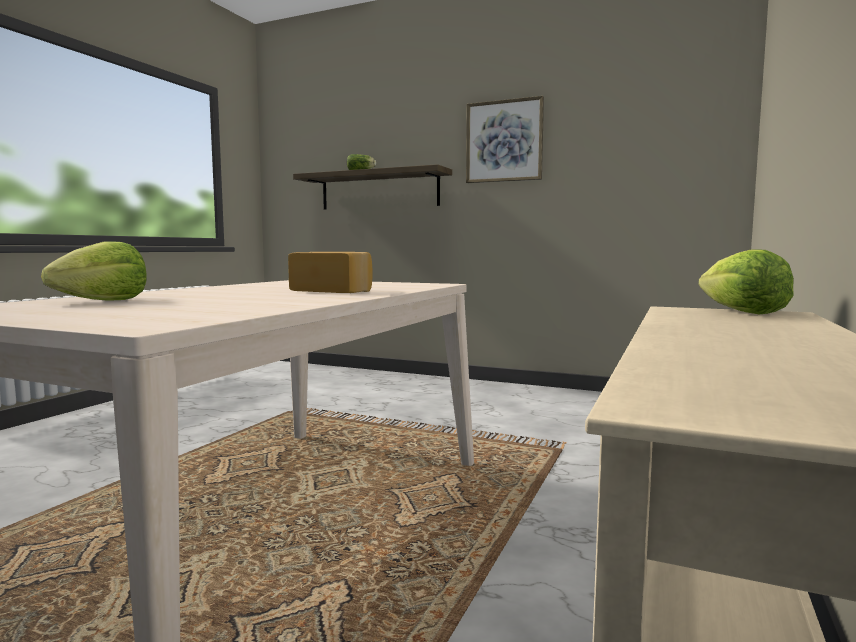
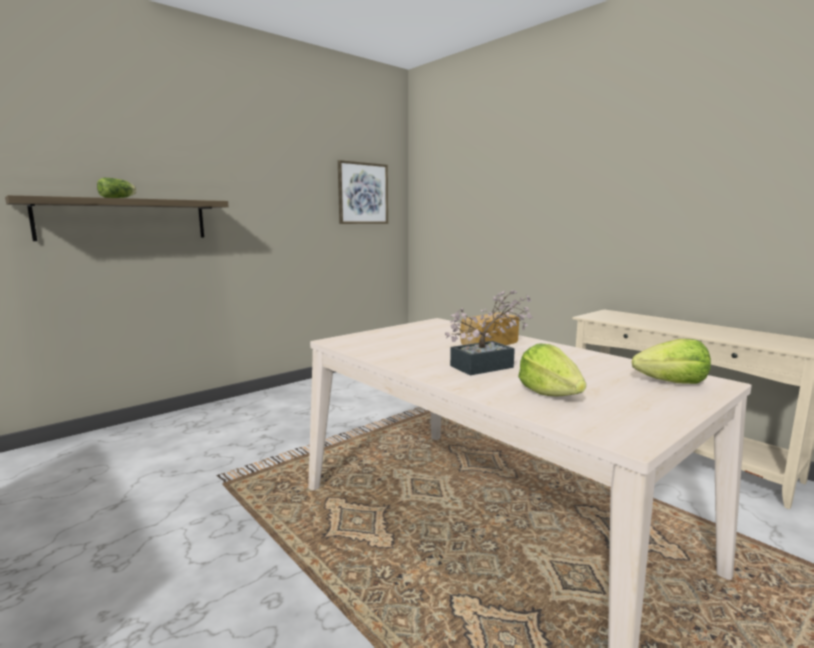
camera: 65 degrees left, 5 degrees up
picture [466,96,544,183] -> picture moved to [338,160,388,224]
lettuce [698,249,794,314] -> lettuce moved to [632,339,711,384]
none -> potted plant [445,290,533,375]

